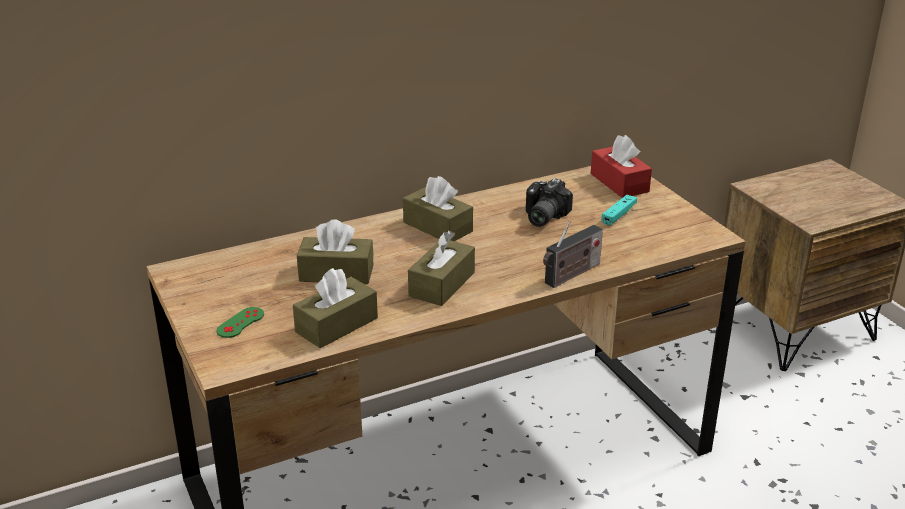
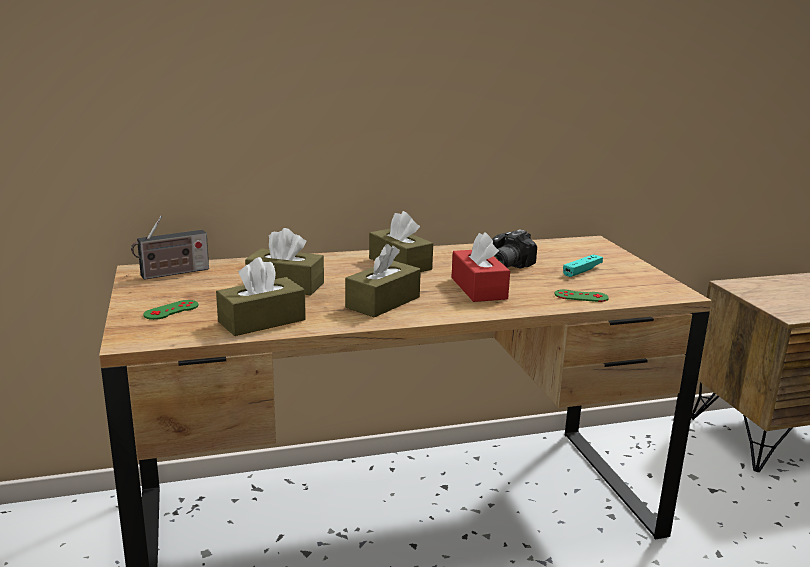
camera: 10 degrees right, 10 degrees down
radio [543,221,603,288] -> radio moved to [131,216,209,280]
red tissue box [591,135,652,198] -> red tissue box moved to [451,232,510,302]
none -> green game controller [555,289,609,302]

